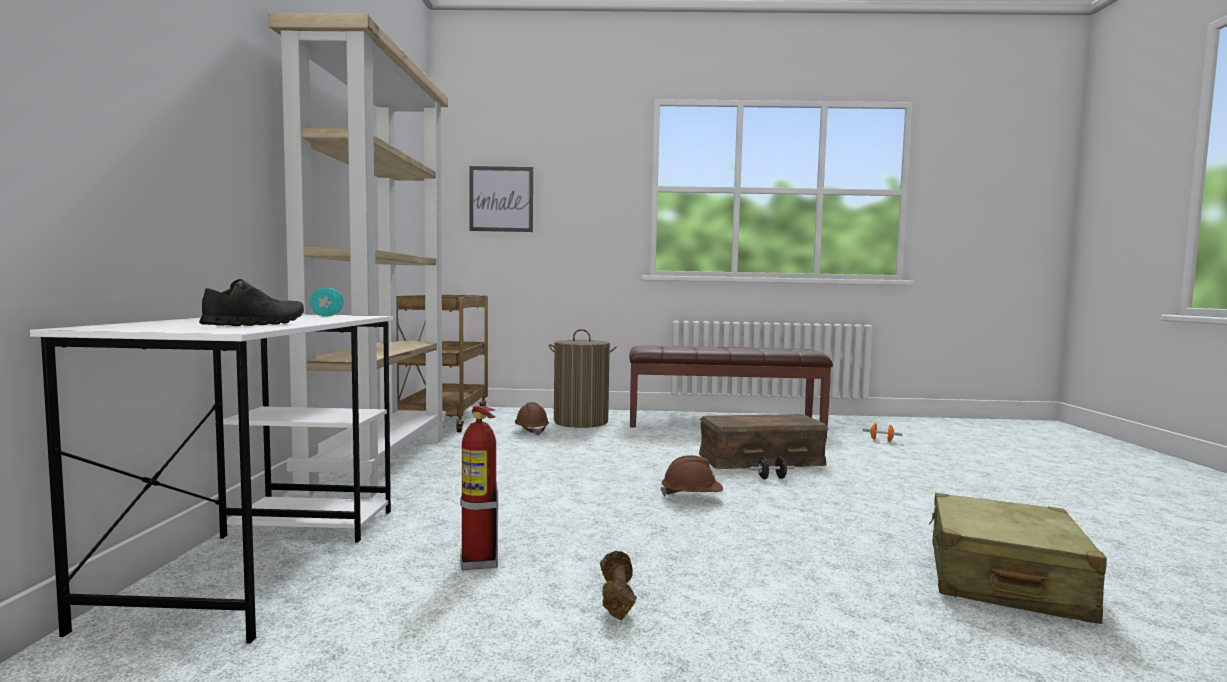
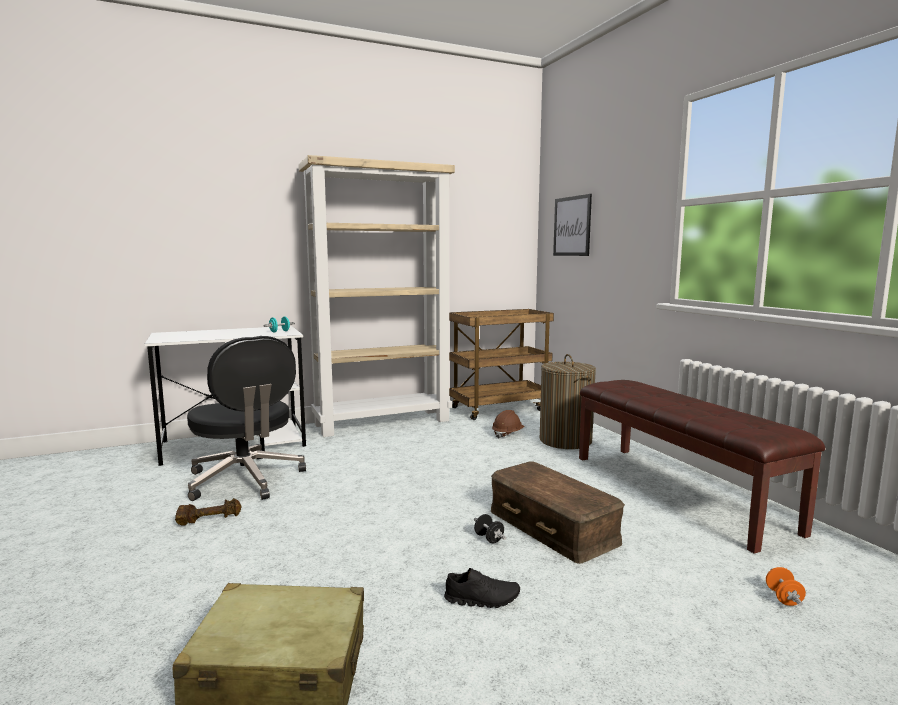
camera: 65 degrees right, 5 degrees up
black shoe [199,279,304,326] -> black shoe moved to [444,568,520,608]
fire extinguisher [460,406,498,570] -> black office chair [187,336,306,501]
brown hard hat [661,455,723,496] -> none

